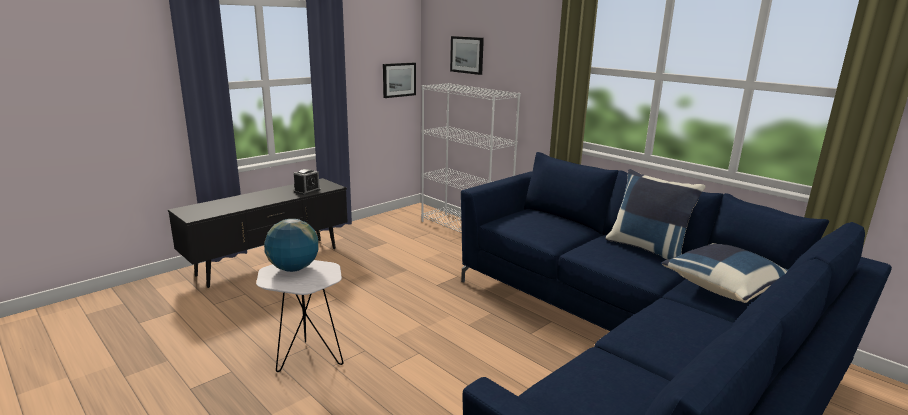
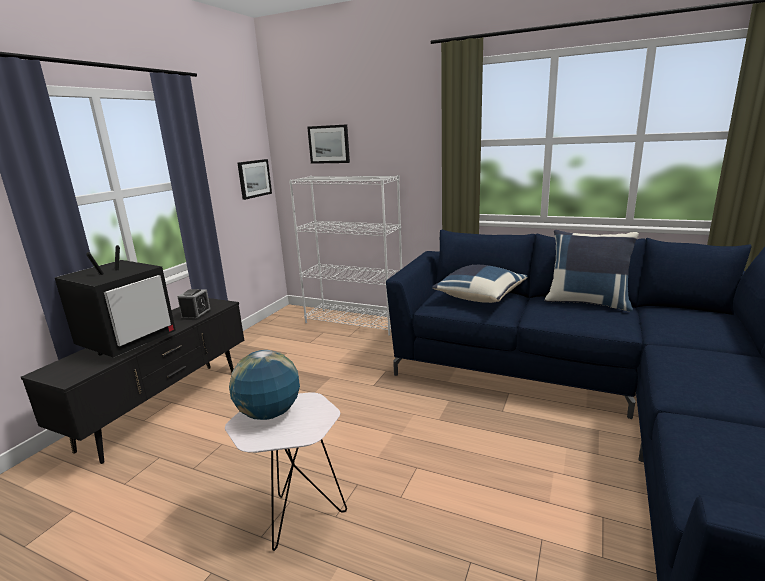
camera: 20 degrees left, 0 degrees up
blue pillow [662,243,788,303] -> blue pillow moved to [432,265,528,303]
none -> television [55,245,176,358]

